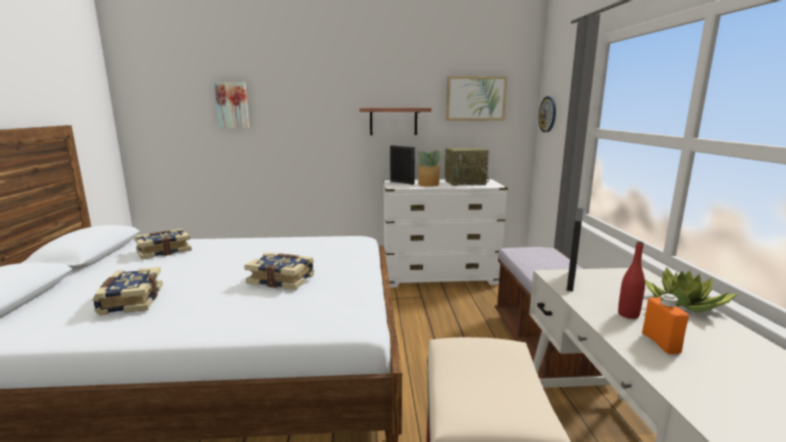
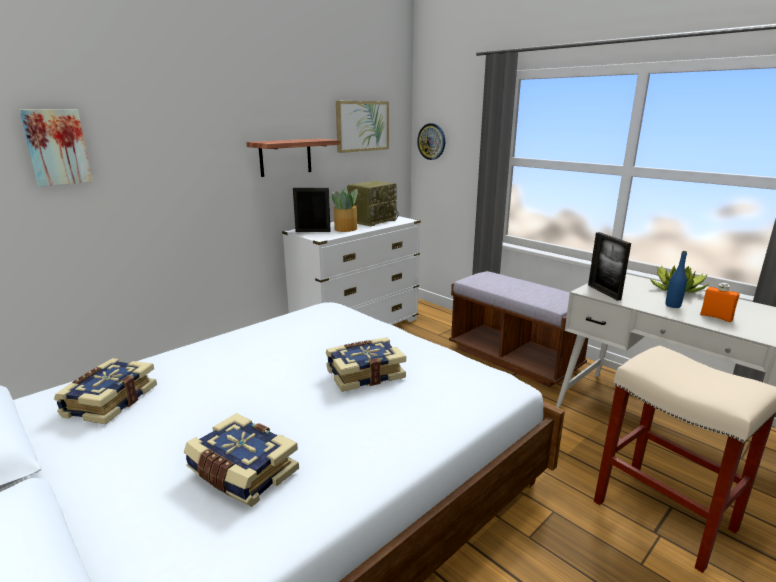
camera: 40 degrees left, 5 degrees up
red bottle [618,241,645,319] -> blue bottle [665,251,687,308]

